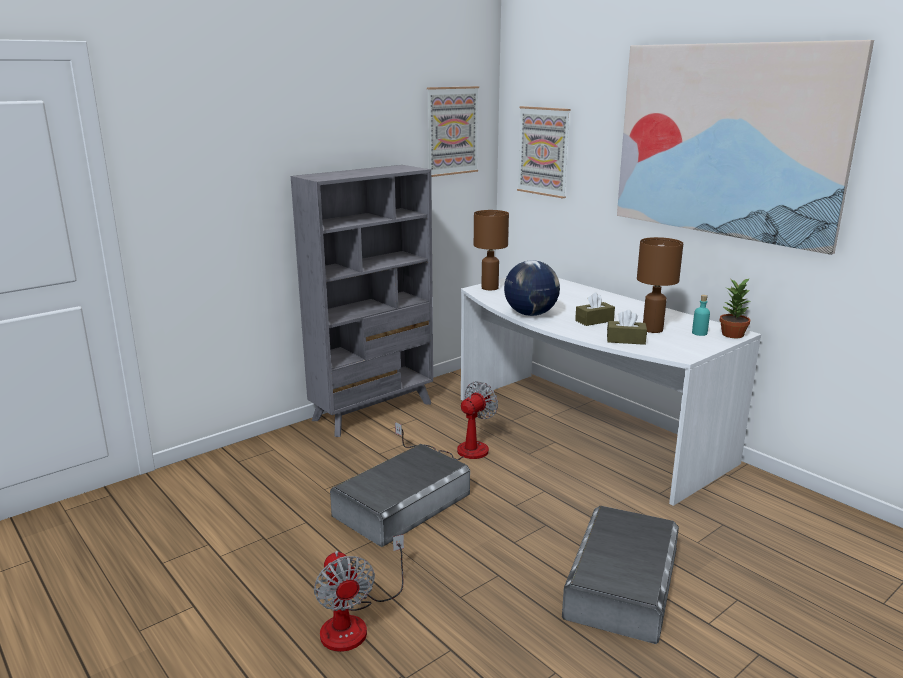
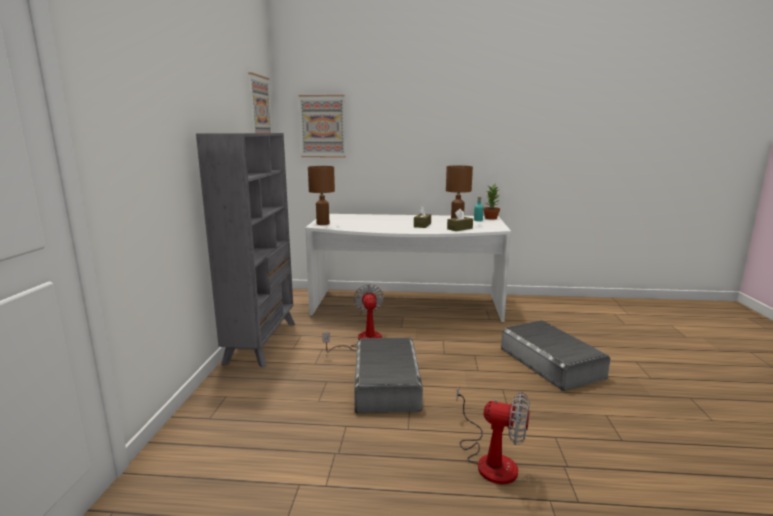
camera: 45 degrees left, 5 degrees down
globe [504,260,560,316] -> none
picture [617,40,874,255] -> none

